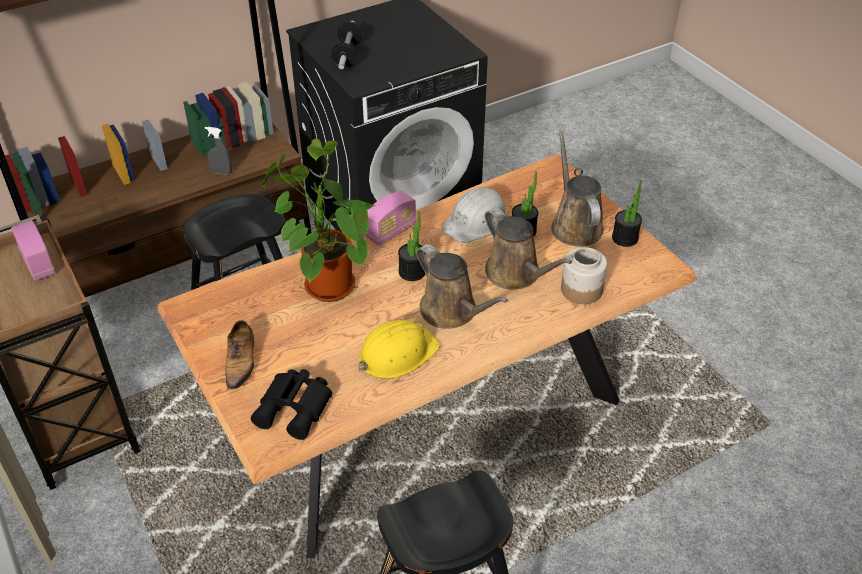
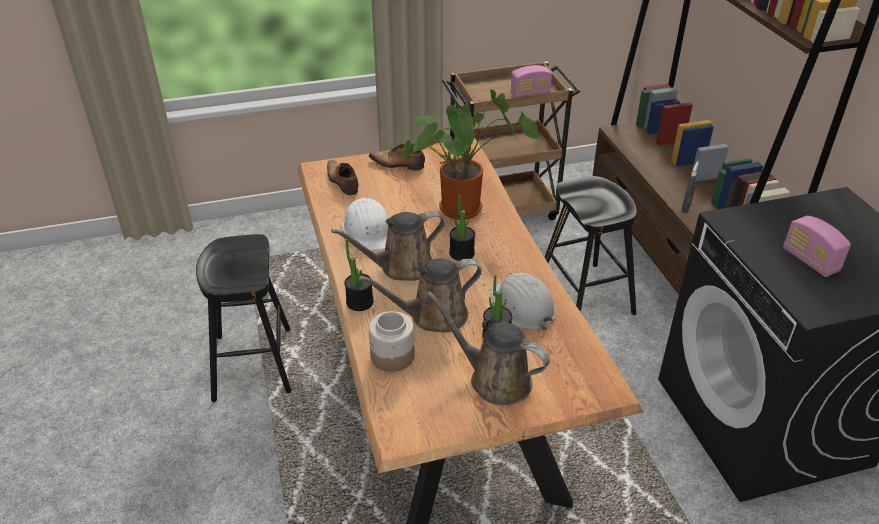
camera: 105 degrees right, 5 degrees down
black binoculars [251,369,332,440] -> shoe [327,160,358,195]
dumbbell [331,21,363,69] -> none
yellow hard hat [359,320,440,379] -> white hard hat [342,198,388,251]
radio [366,191,416,246] -> radio moved to [783,216,851,277]
brown watering can [551,131,604,247] -> brown watering can turned 150 degrees counterclockwise [427,291,550,405]
potted plant [612,180,642,247] -> potted plant moved to [344,239,374,311]

